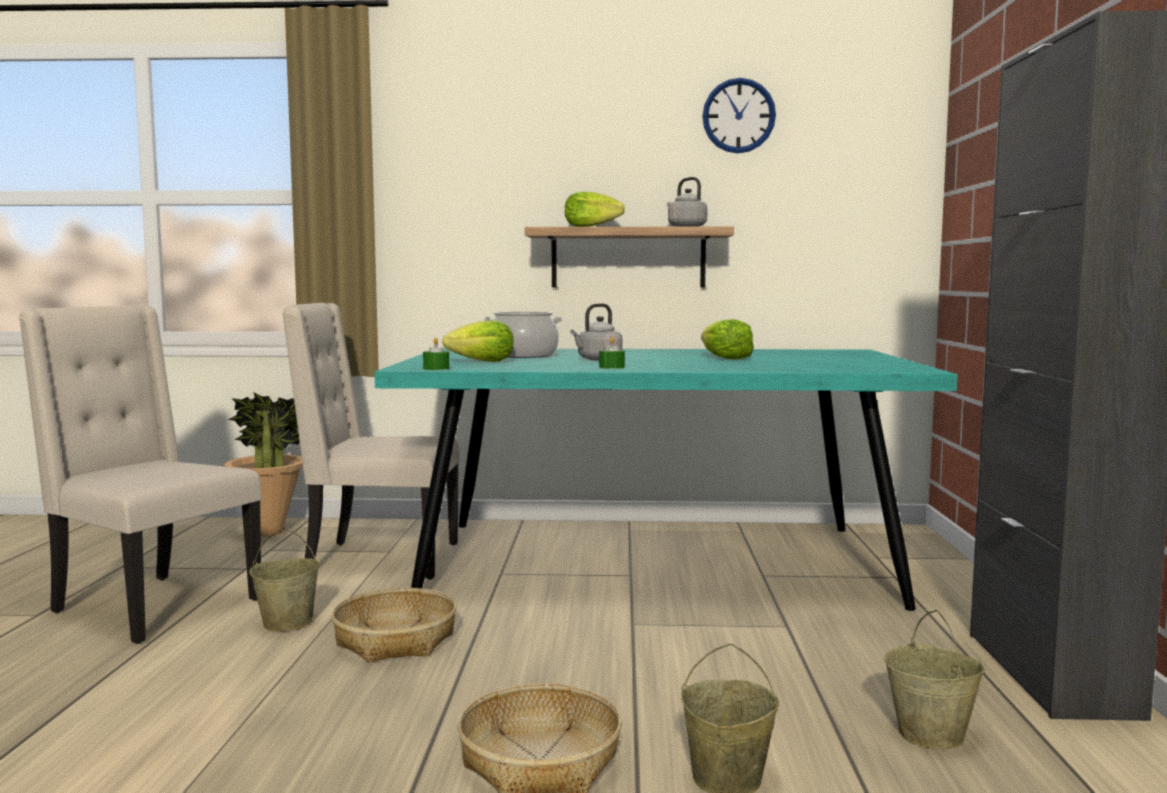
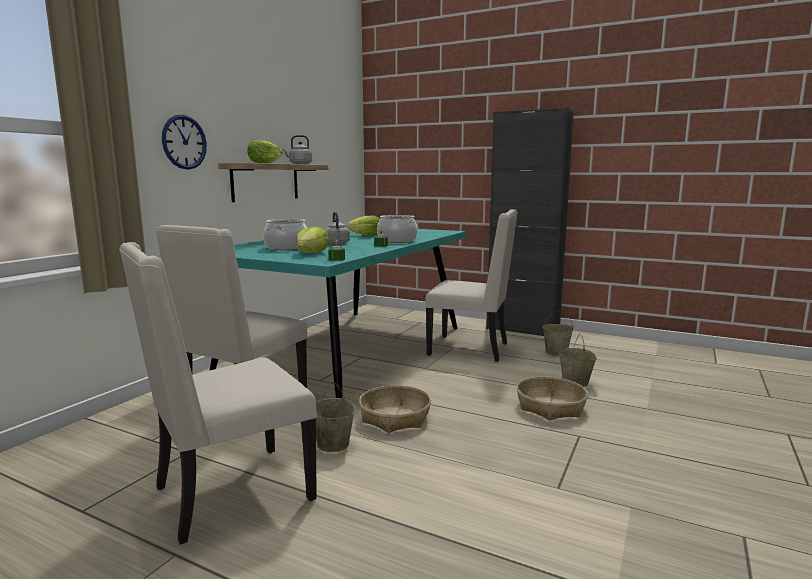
camera: 65 degrees left, 5 degrees up
potted plant [224,392,303,537] -> none
wall clock [702,78,776,153] -> wall clock moved to [162,115,207,170]
none -> cooking pot [377,215,418,243]
none -> beige chair [425,209,517,362]

